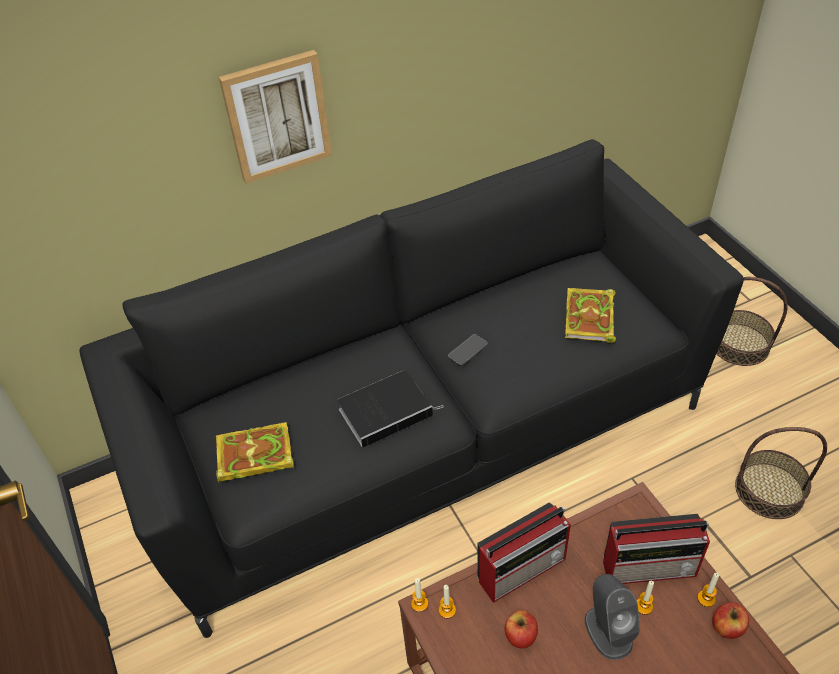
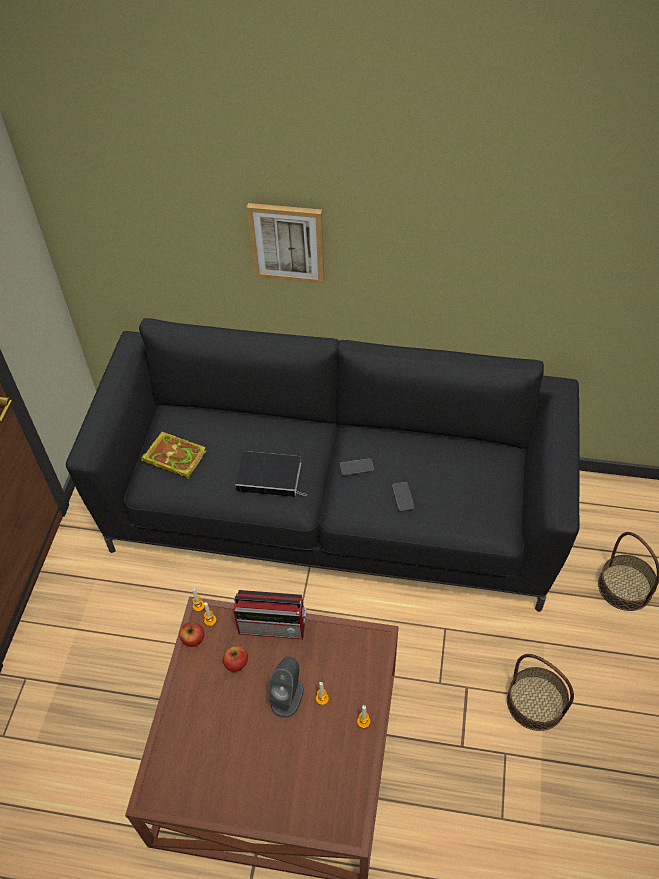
camera: 35 degrees right, 5 degrees up
book [565,288,616,343] -> none
radio [603,514,710,584] -> none
apple [712,602,749,639] -> apple moved to [179,622,204,647]
none -> phone [392,482,415,511]

